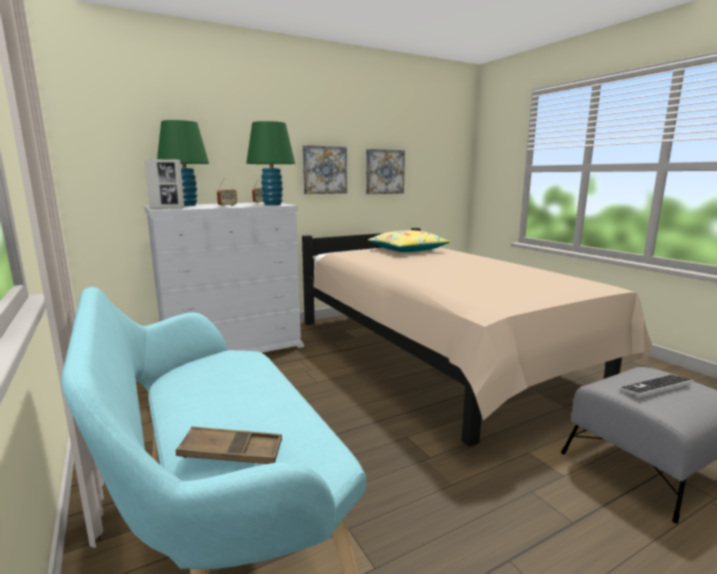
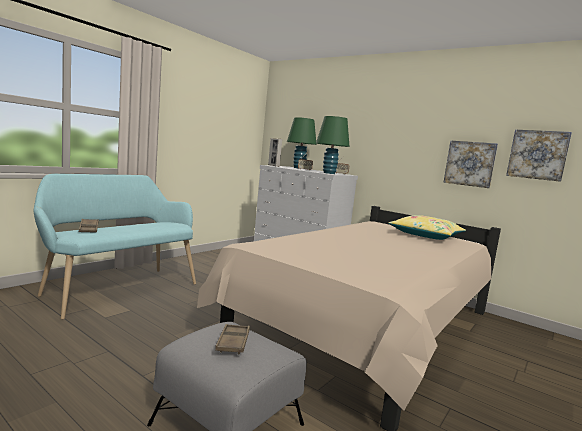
camera: 65 degrees right, 5 degrees down
picture [303,145,347,194] -> picture moved to [506,129,572,182]
keyboard [618,375,693,398] -> brown tray [215,324,250,354]

